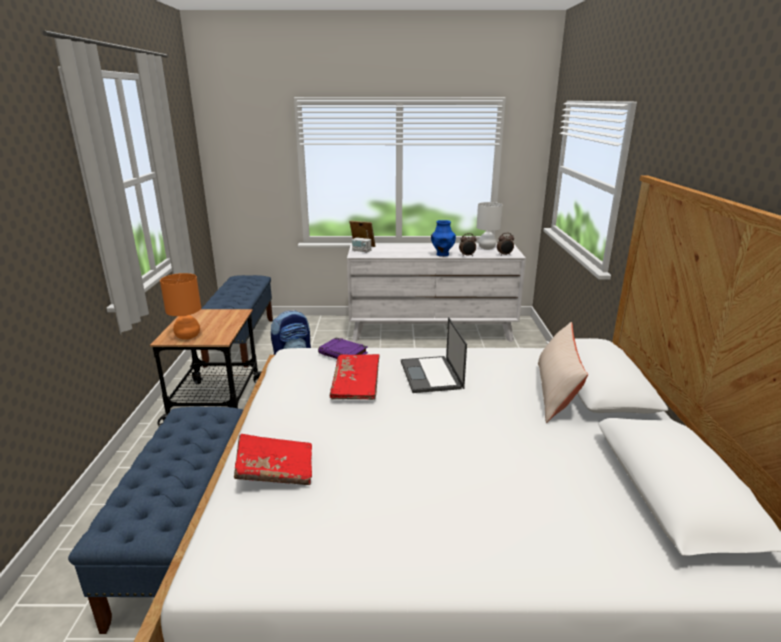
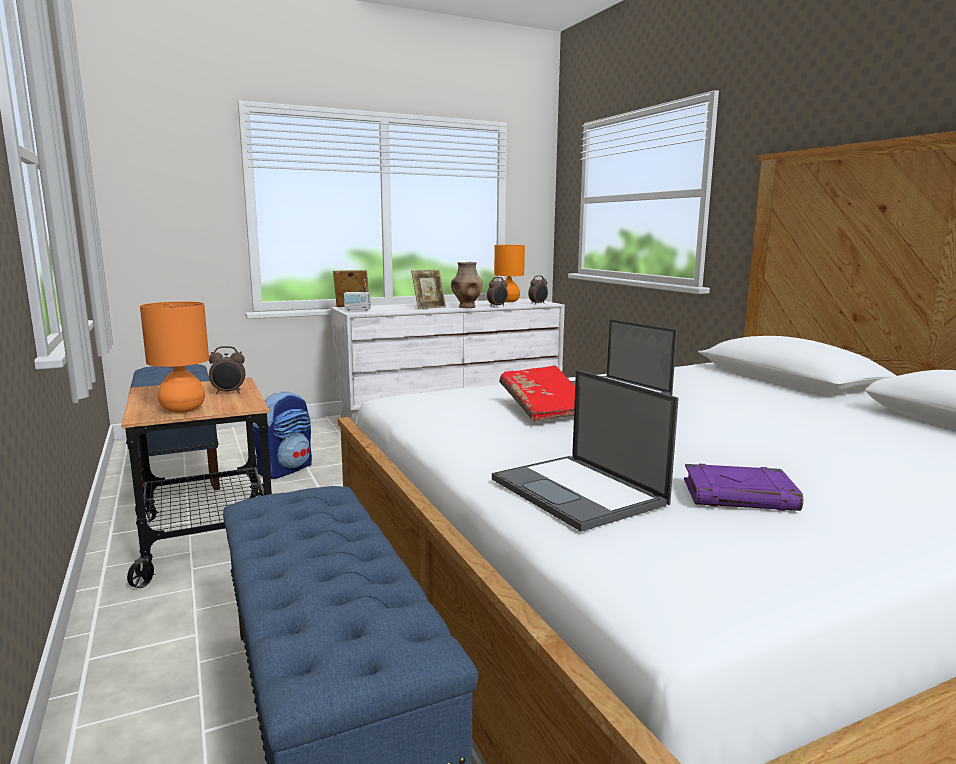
camera: 25 degrees left, 10 degrees down
red book [234,434,312,485] -> laptop [492,370,679,532]
purple book [318,337,368,359] -> purple book moved to [684,464,803,511]
blue vase [431,220,456,257] -> brown vase [451,262,483,308]
white table lamp [476,202,503,250] -> orange table lamp [494,245,525,302]
beige pillow [538,322,588,423] -> none
none -> alarm clock [209,346,245,394]
none -> picture frame [411,270,446,309]

